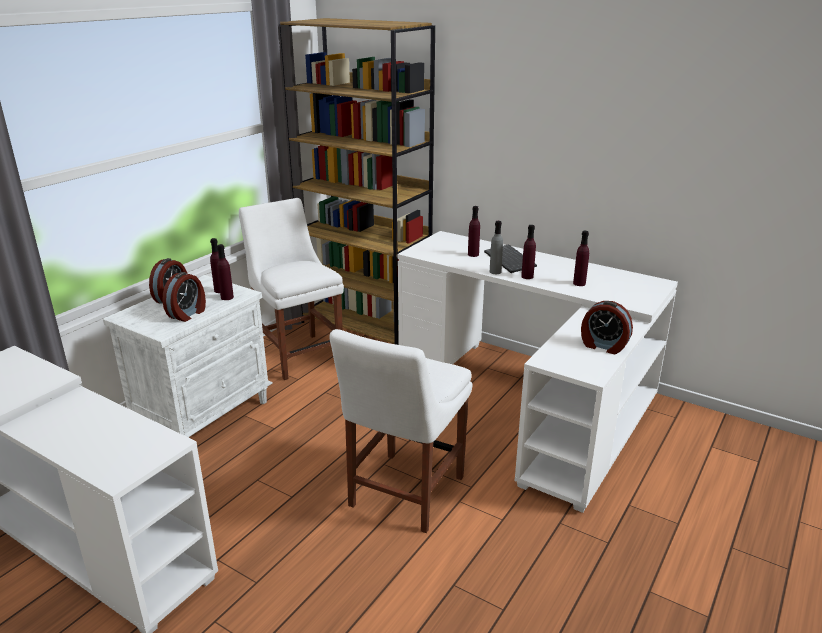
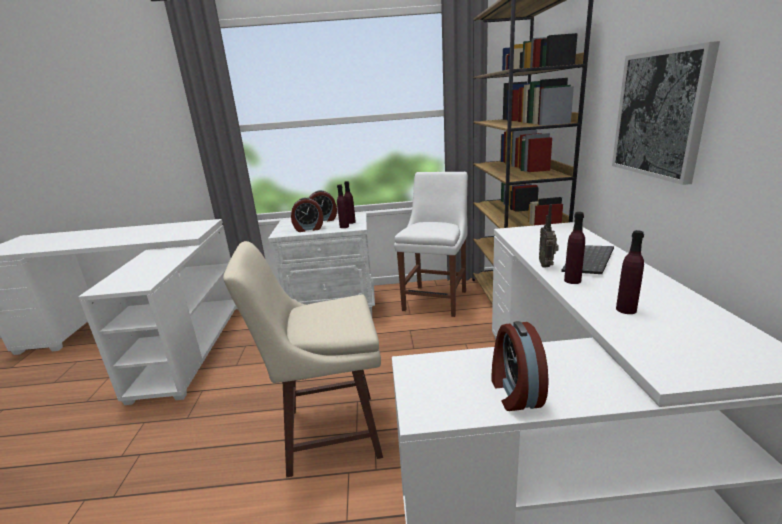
camera: 55 degrees right, 5 degrees down
white chair [330,329,473,533] -> beige stool [223,241,383,478]
purple bottle [468,206,480,257] -> none
grey bottle [490,221,503,274] -> radio [539,204,559,268]
none -> picture [612,41,720,185]

